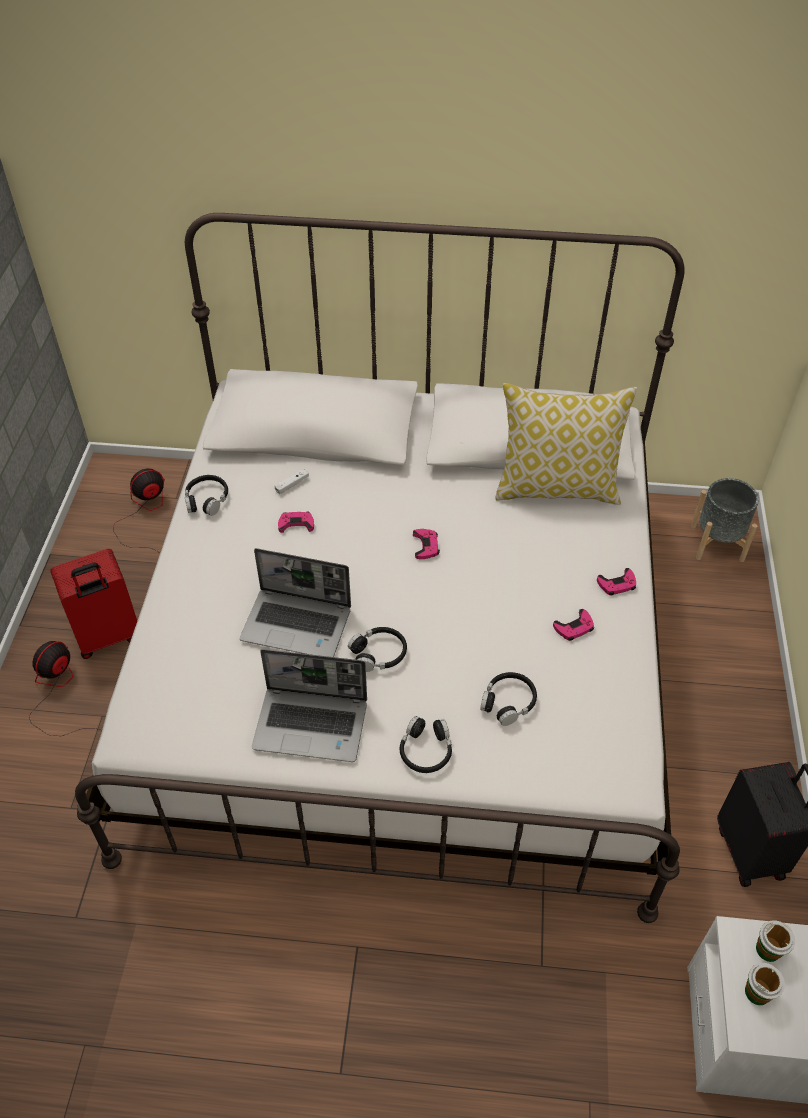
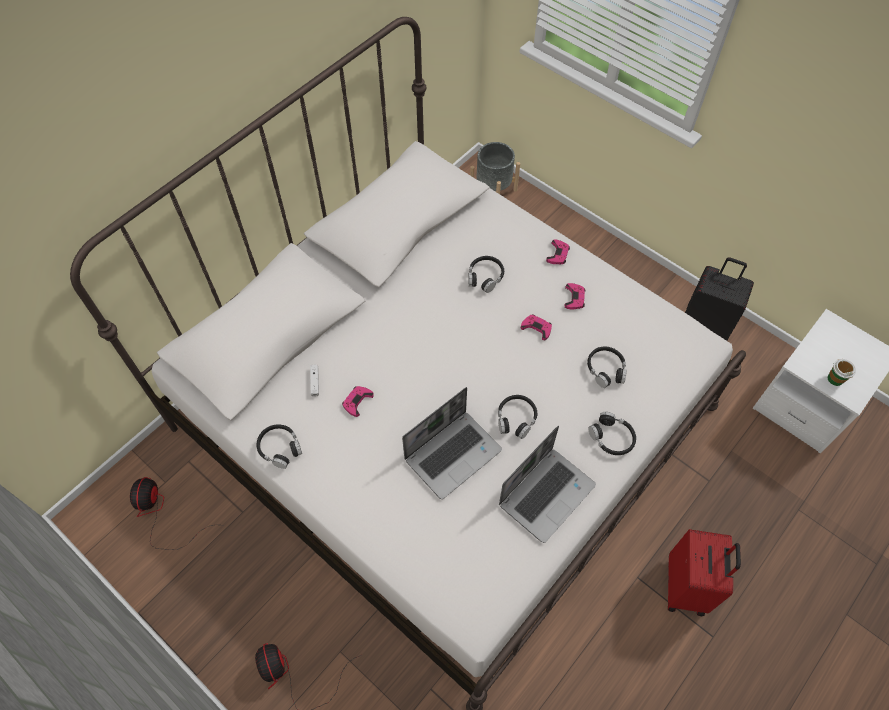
camera: 55 degrees left, 10 degrees up
red suitcase [50,549,137,659] -> red suitcase moved to [668,529,741,616]
pink game controller [413,529,440,559] -> pink game controller moved to [521,315,552,340]
pillow [495,383,637,505] -> none
cup [756,920,795,962] -> none
none -> black headphones [468,256,504,293]

